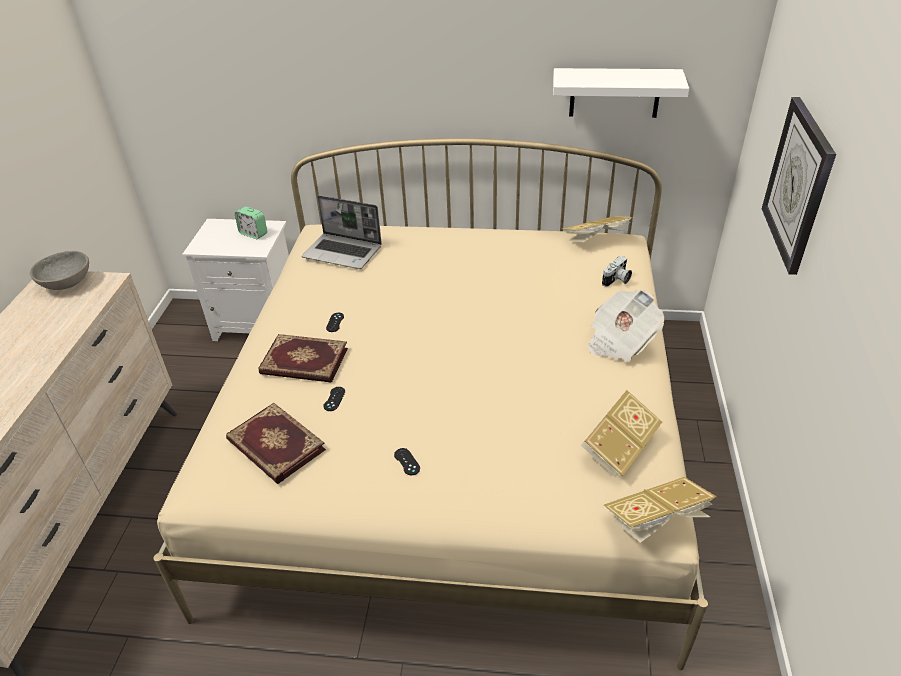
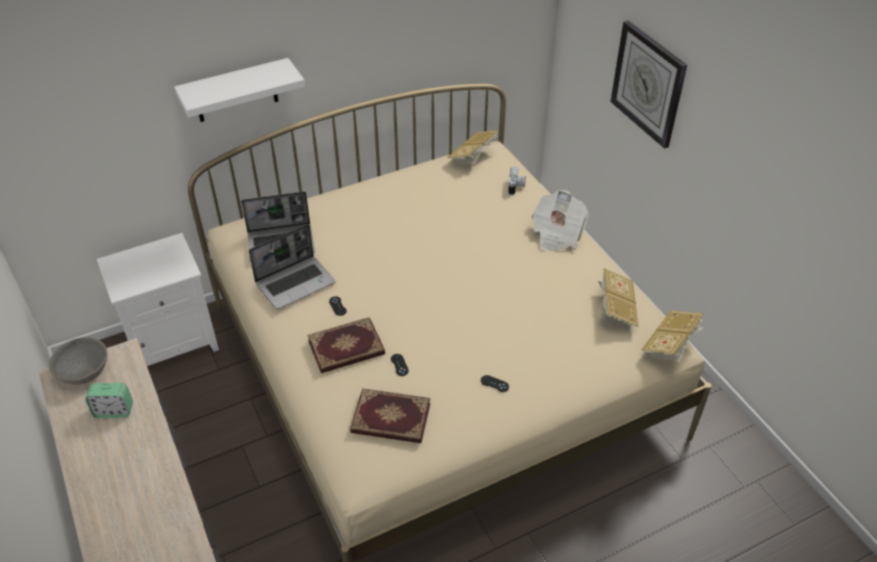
camera: 35 degrees left, 5 degrees up
alarm clock [235,206,267,239] -> alarm clock moved to [85,383,133,418]
white shelf [553,68,689,118] -> white shelf moved to [174,58,305,122]
none -> laptop [249,224,335,309]

